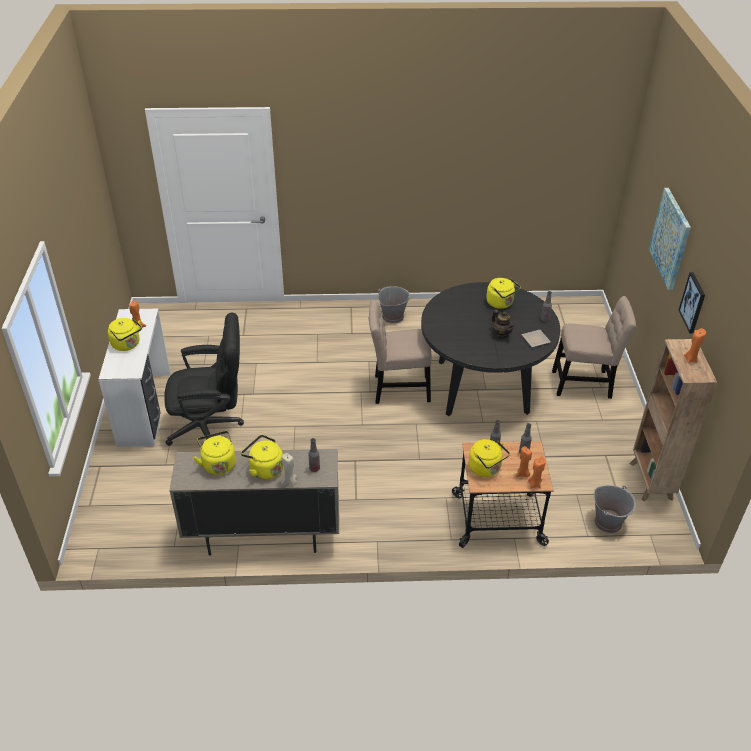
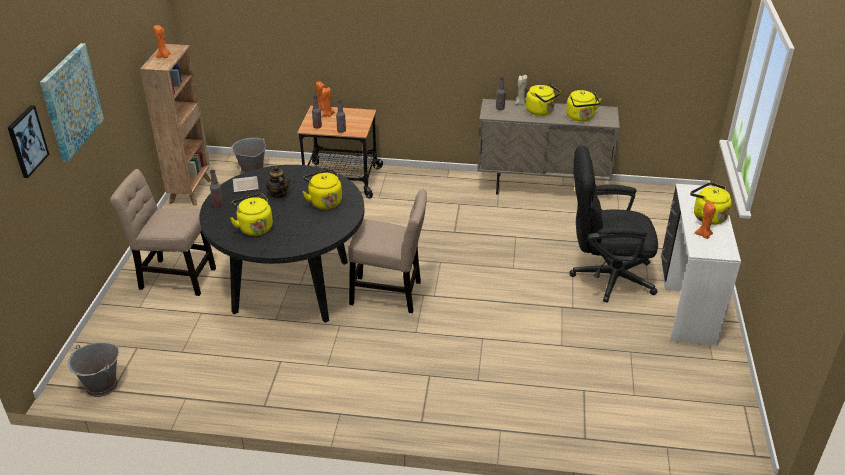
camera: 170 degrees left, 5 degrees down
grey bucket [378,286,410,323] -> grey bucket moved to [68,343,119,397]
yellow kettle [469,439,510,477] -> yellow kettle moved to [303,169,342,209]
picture [679,272,705,333] -> picture moved to [8,105,50,178]

